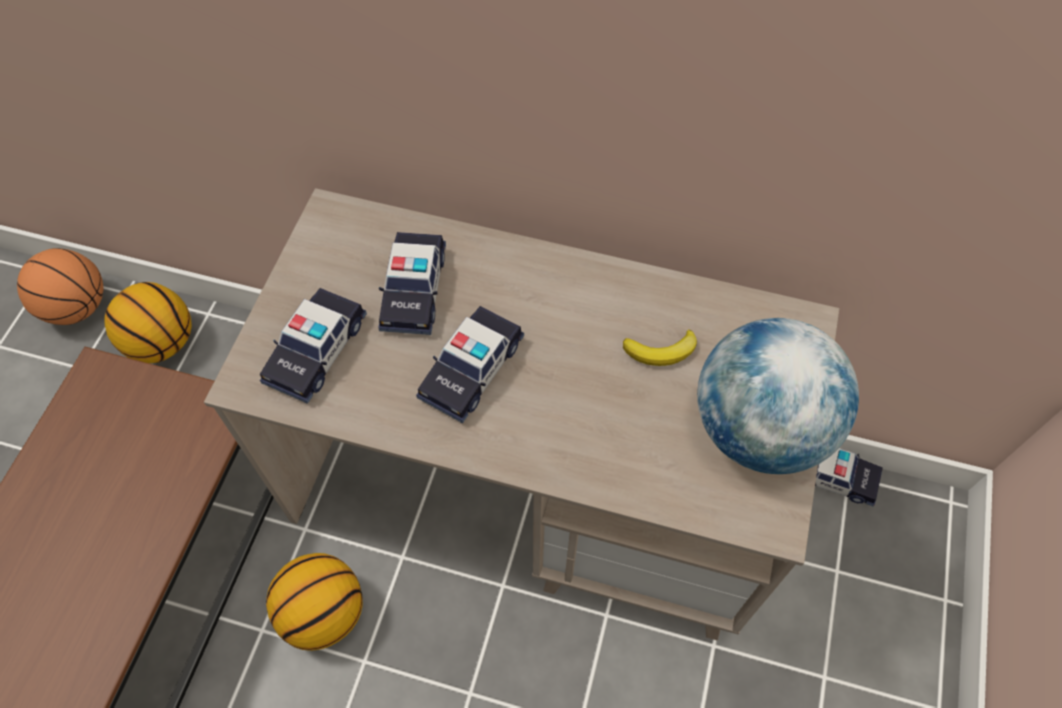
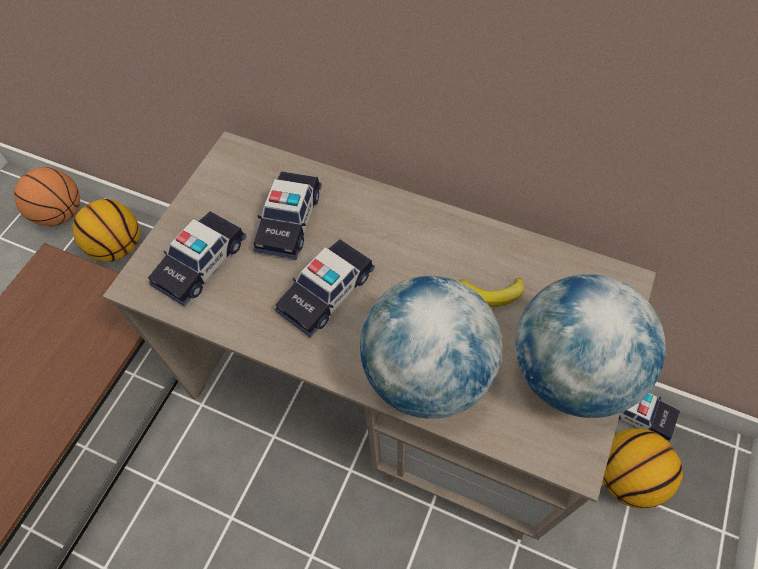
camera: 10 degrees right, 0 degrees up
basketball [266,553,363,651] -> basketball moved to [603,428,683,509]
none -> globe [360,276,502,419]

